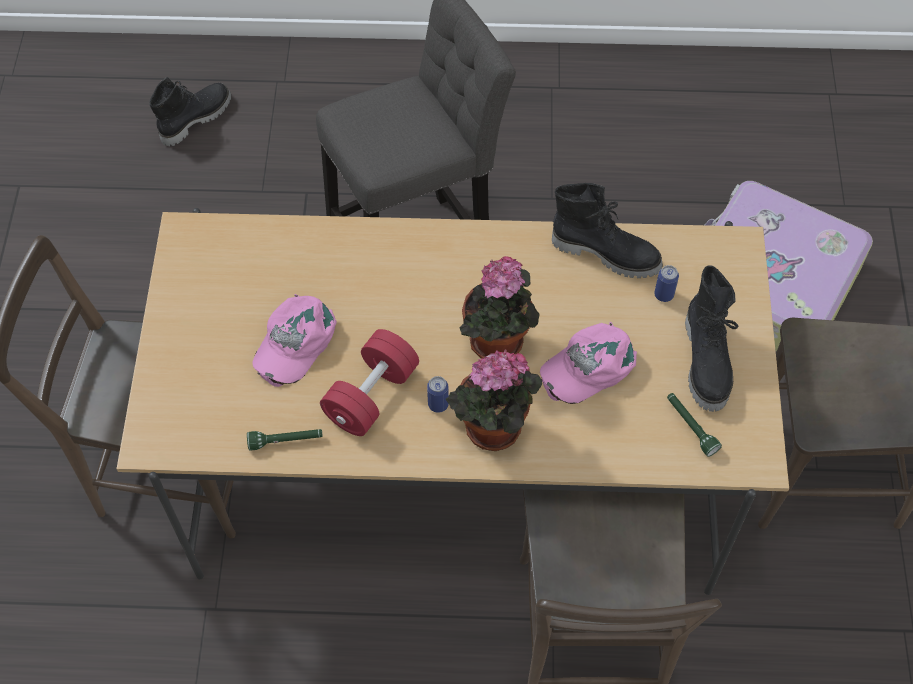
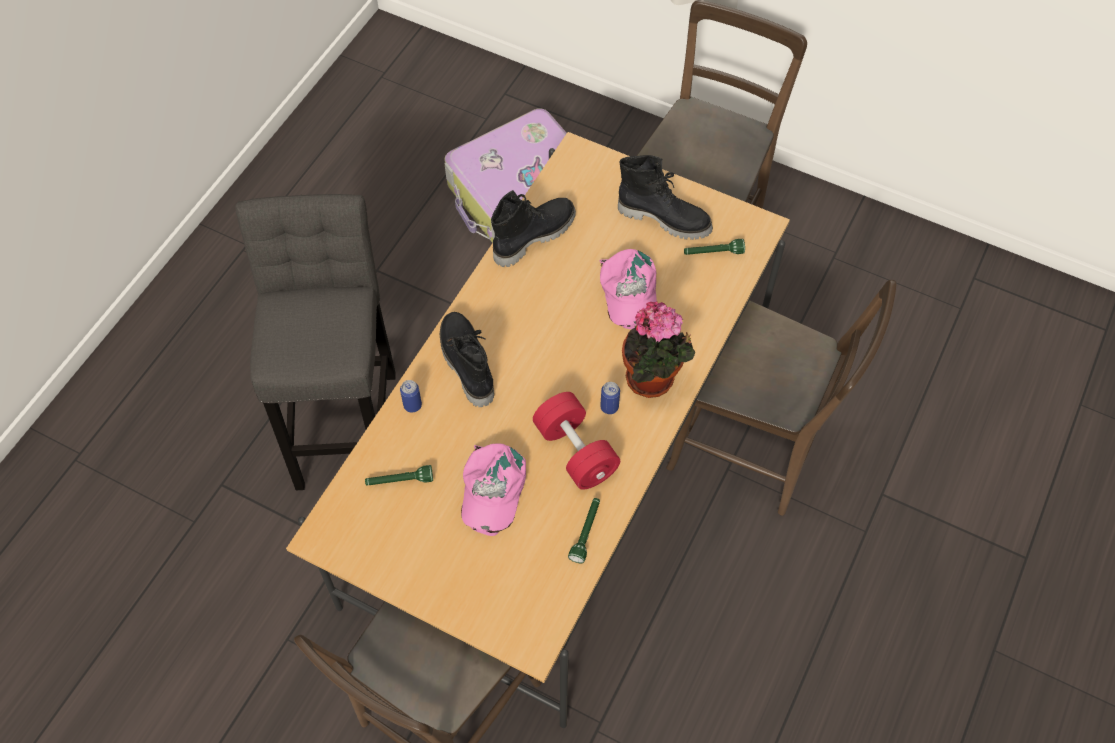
camera: 65 degrees left, 0 degrees up
black boot [149,77,231,146] -> black boot moved to [440,312,494,407]
pink cap [252,294,337,387] -> pink cap turned 45 degrees clockwise [461,443,526,536]
potted plant [460,256,540,358] -> none
can [654,265,679,302] -> can moved to [400,380,422,413]
none -> green flashlight [365,465,433,486]

